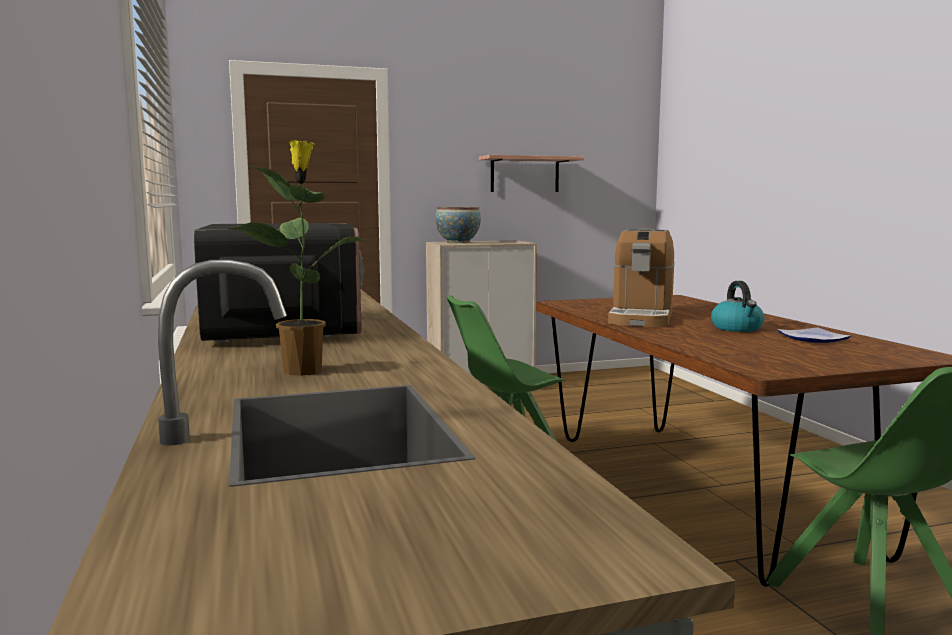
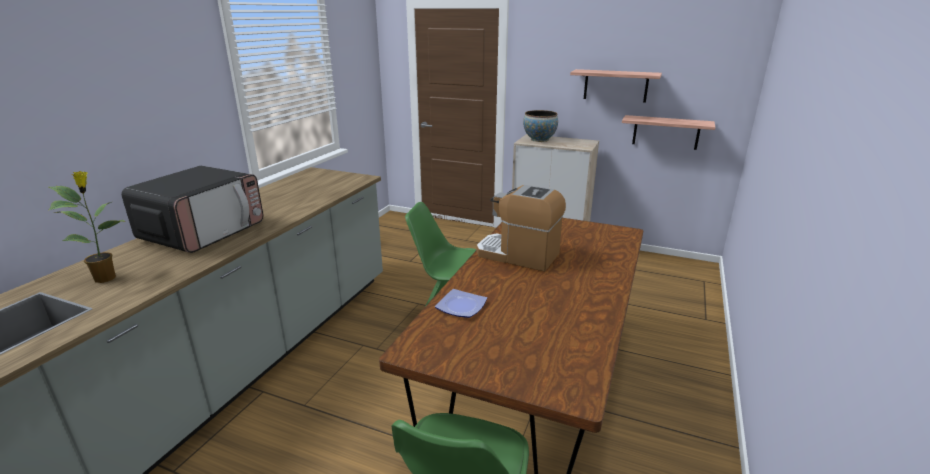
camera: 40 degrees right, 15 degrees up
coffee machine [608,228,675,327] -> coffee machine turned 60 degrees clockwise [476,185,566,272]
kettle [711,281,765,332] -> none
plate [778,327,851,343] -> plate moved to [435,289,487,318]
none -> shelf [622,115,715,150]

